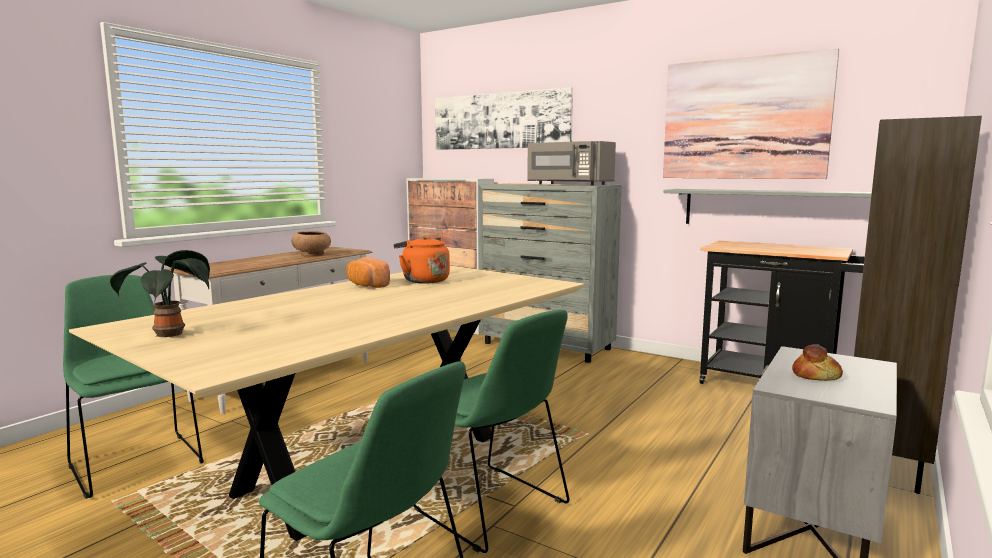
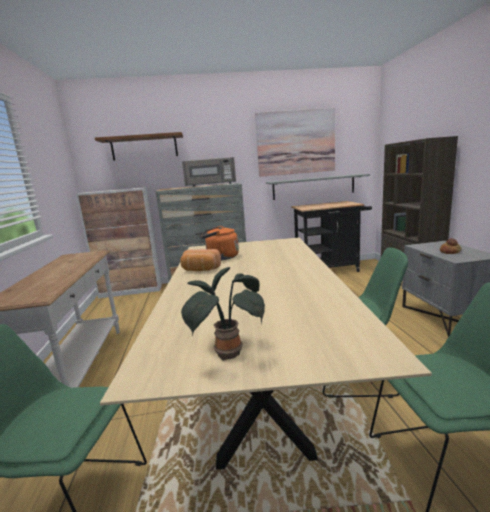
camera: 40 degrees left, 5 degrees up
brown bowl [292,231,331,256] -> none
picture [435,87,573,150] -> brown shelf [95,132,183,161]

